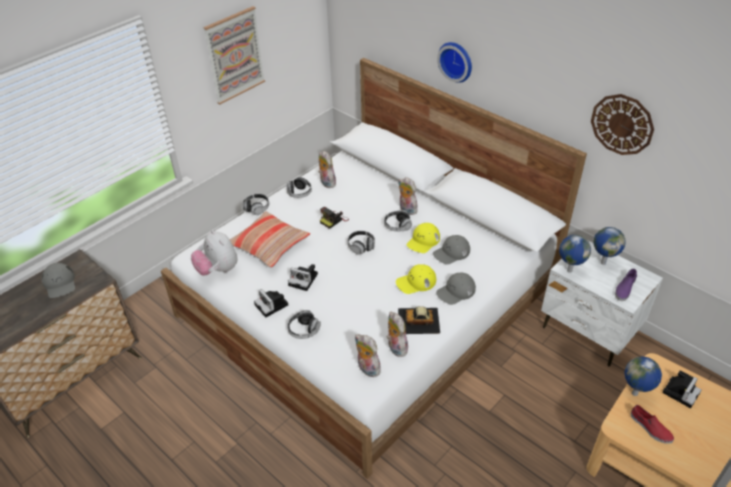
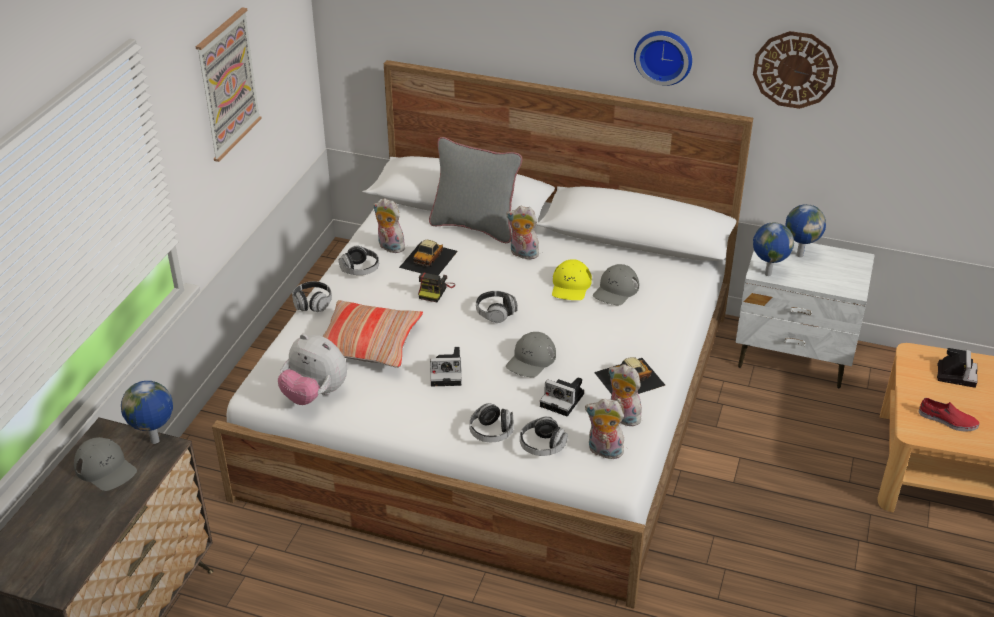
camera: 25 degrees left, 5 degrees down
camera [254,289,288,317] -> camera moved to [540,377,584,416]
headphones [384,210,412,231] -> headphones moved to [520,416,568,456]
yellow cap [396,264,436,294] -> none
grey cap [436,272,476,305] -> grey cap moved to [506,332,556,378]
wall clock [437,42,472,83] -> wall clock moved to [634,31,692,86]
purple shoe [615,269,637,301] -> none
globe [624,357,662,396] -> globe moved to [121,381,173,444]
none -> toy car [399,240,458,275]
none -> grey pillow [429,137,522,243]

